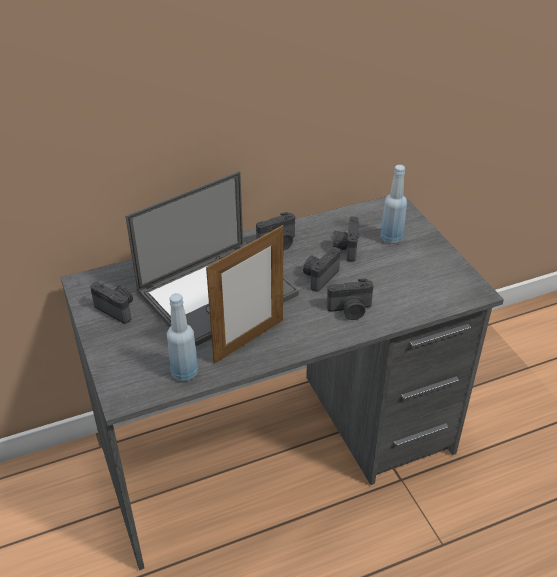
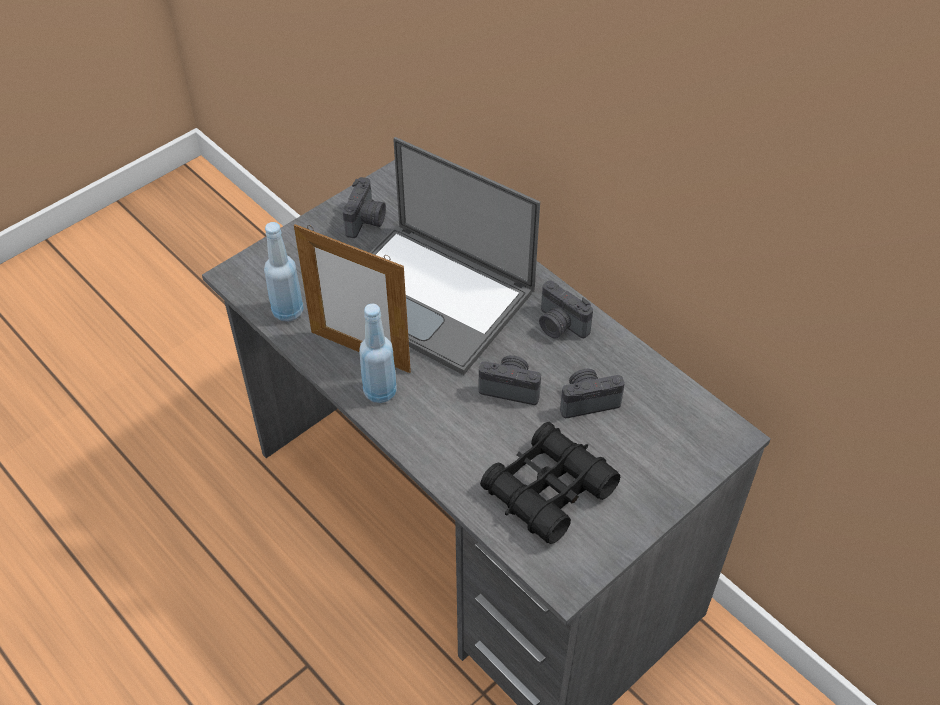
camera: 70 degrees right, 10 degrees up
camera [327,279,373,320] -> none
blue bottle [380,165,407,244] -> blue bottle moved to [359,304,397,403]
none -> black binoculars [480,422,620,544]

